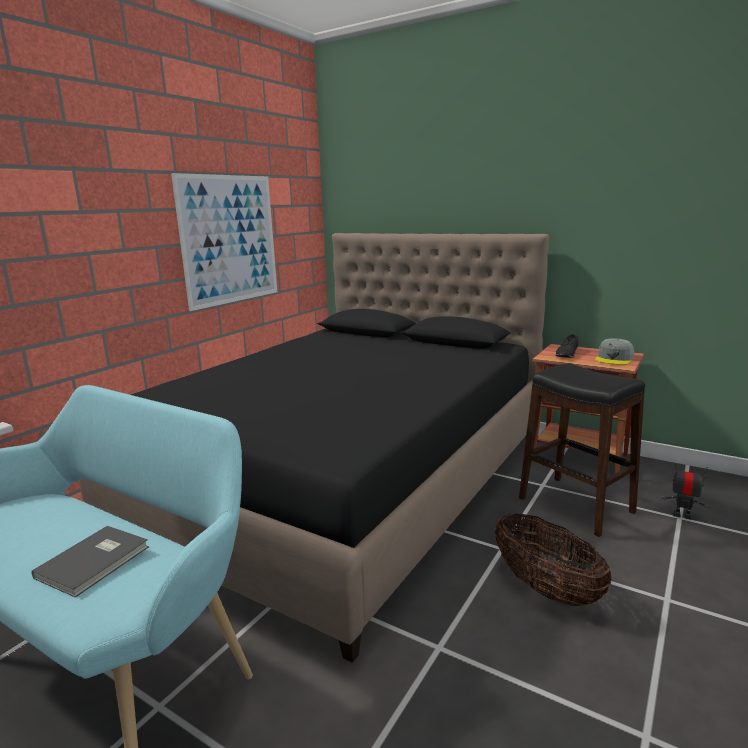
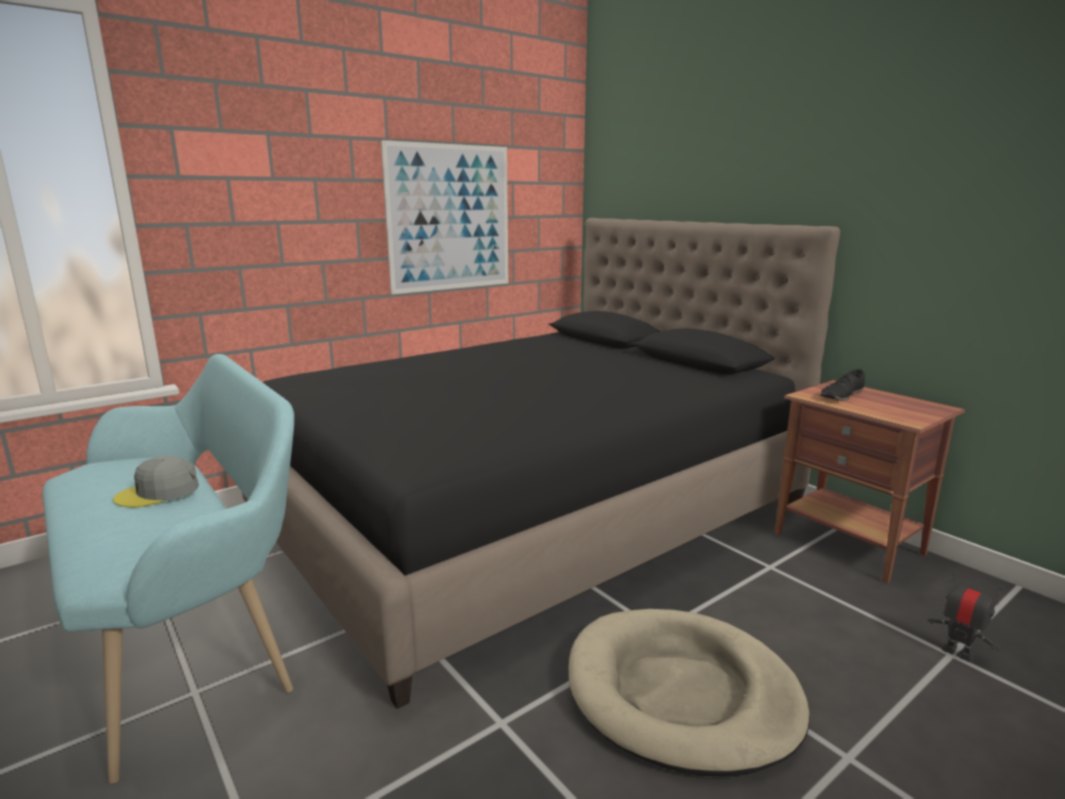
camera: 20 degrees right, 0 degrees up
grey book [32,526,149,597] -> none
basket [494,513,611,606] -> beige dog bed [569,609,810,776]
black stool [519,363,645,537] -> none
grey cap [595,338,634,365] -> grey cap moved to [113,455,199,507]

